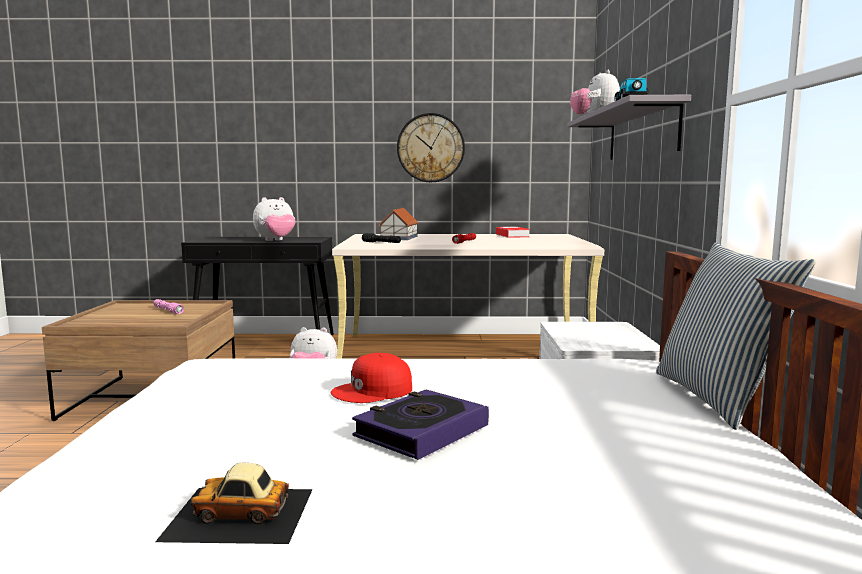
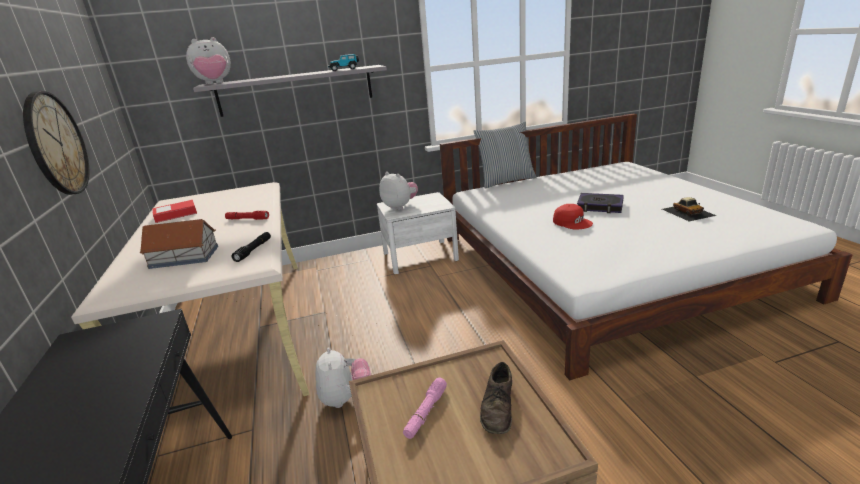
camera: 105 degrees left, 15 degrees up
plush toy [253,197,295,241] -> plush toy moved to [379,172,418,210]
none -> brown shoe [480,362,512,434]

